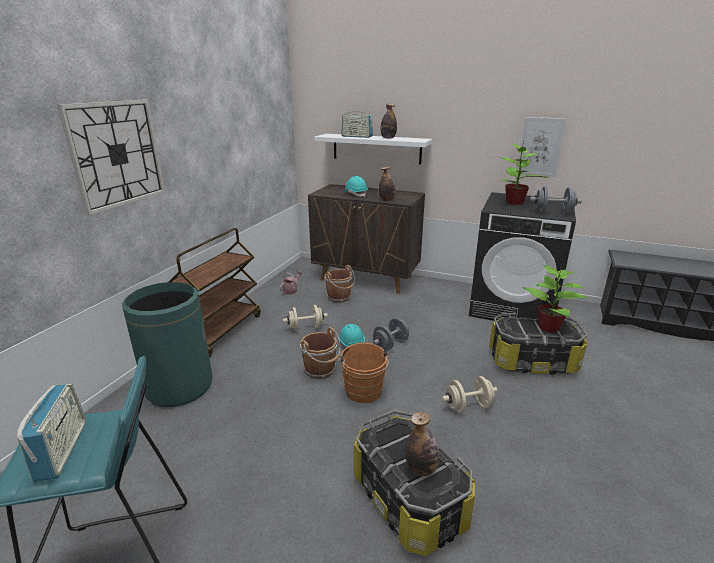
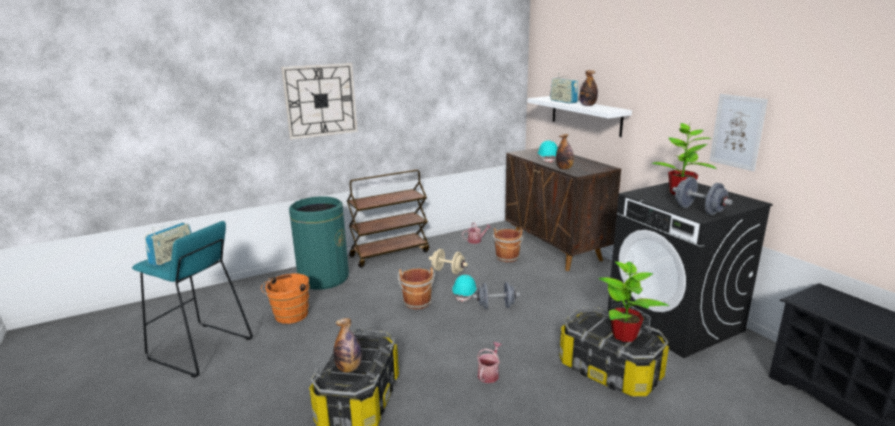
camera: 40 degrees right, 5 degrees down
orange bucket [338,343,389,403] -> orange bucket moved to [261,274,309,324]
beige dumbbell [442,376,498,413] -> watering can [477,342,502,383]

